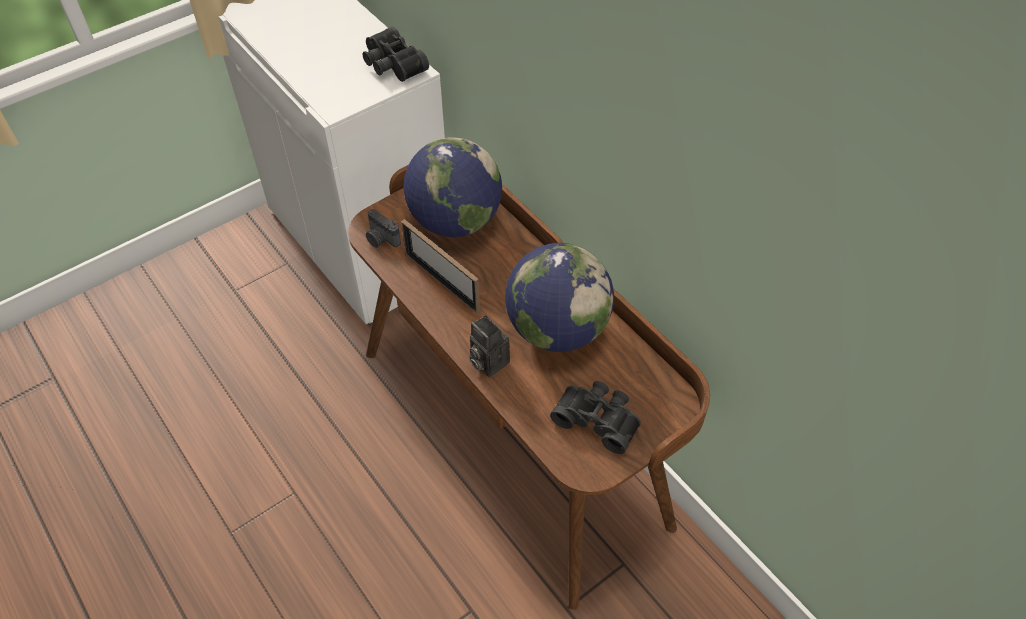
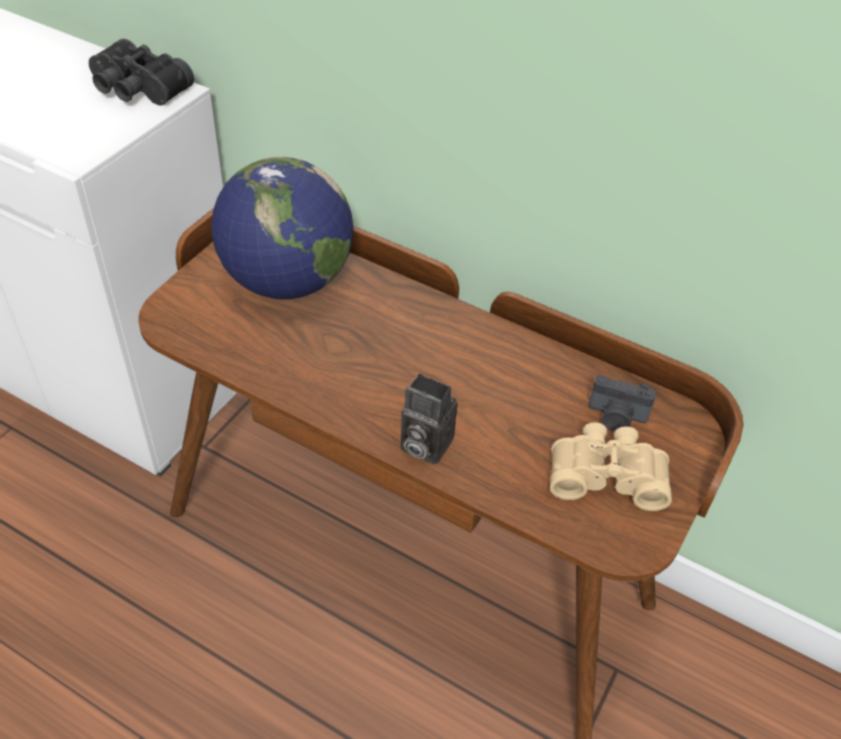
camera: 25 degrees left, 5 degrees down
camera [366,209,401,248] -> camera moved to [588,375,656,431]
picture frame [401,219,480,314] -> none
globe [505,243,614,352] -> none
black binoculars [550,381,641,454] -> beige binoculars [550,422,672,511]

